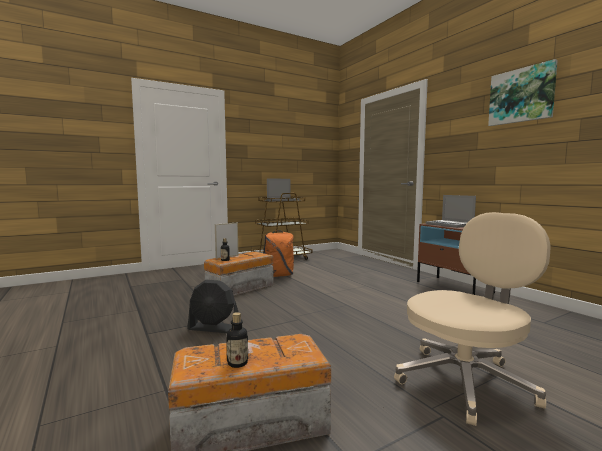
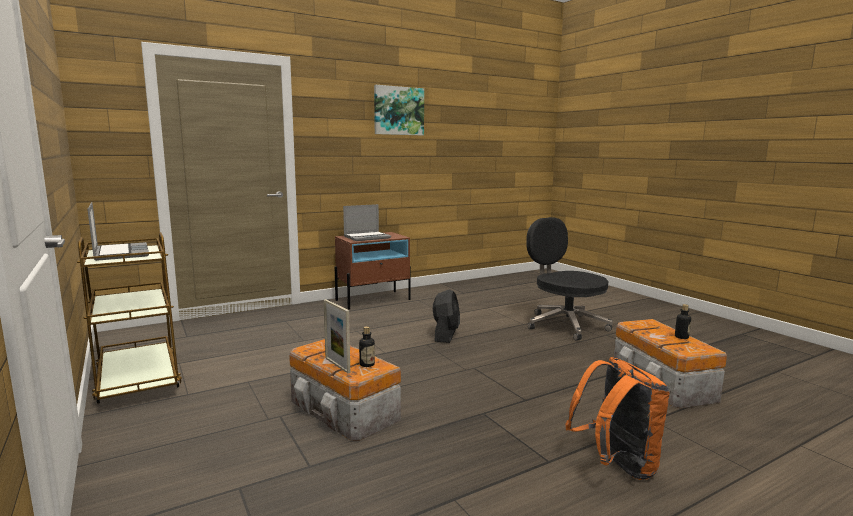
camera: 90 degrees left, 5 degrees up
black fan [187,280,238,333] -> black fan moved to [433,289,460,343]
orange backpack [263,230,294,277] -> orange backpack moved to [565,357,670,480]
beige office chair [394,212,551,426] -> black office chair [526,217,613,340]

